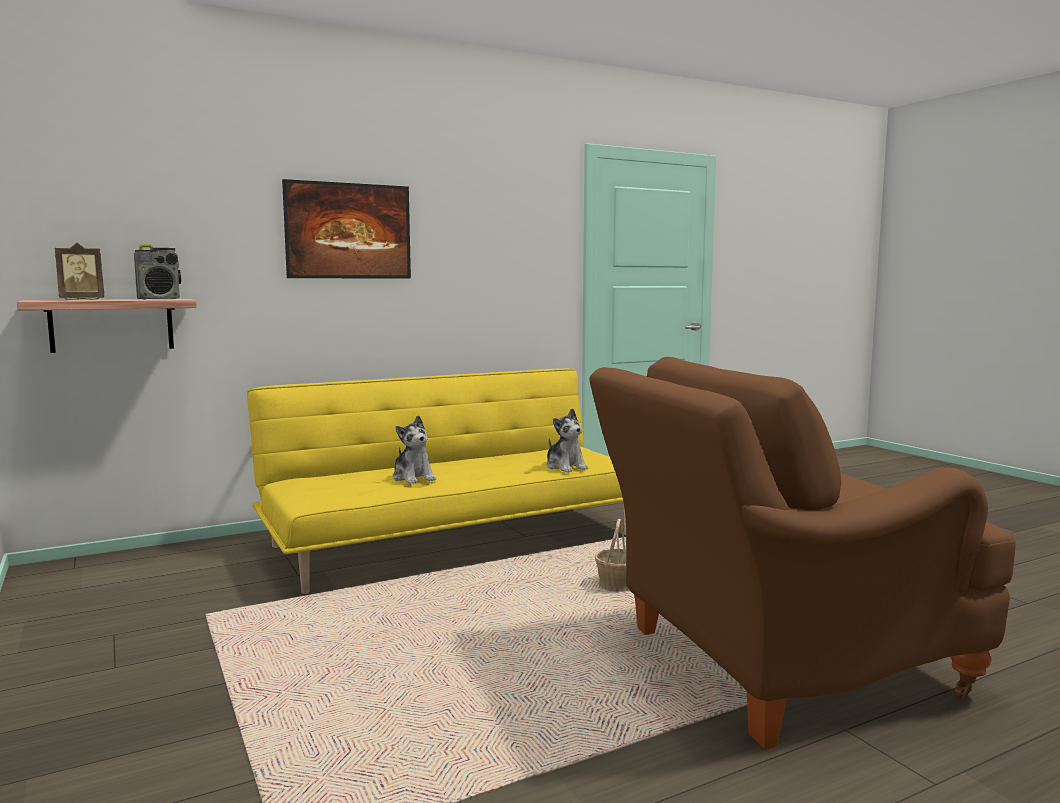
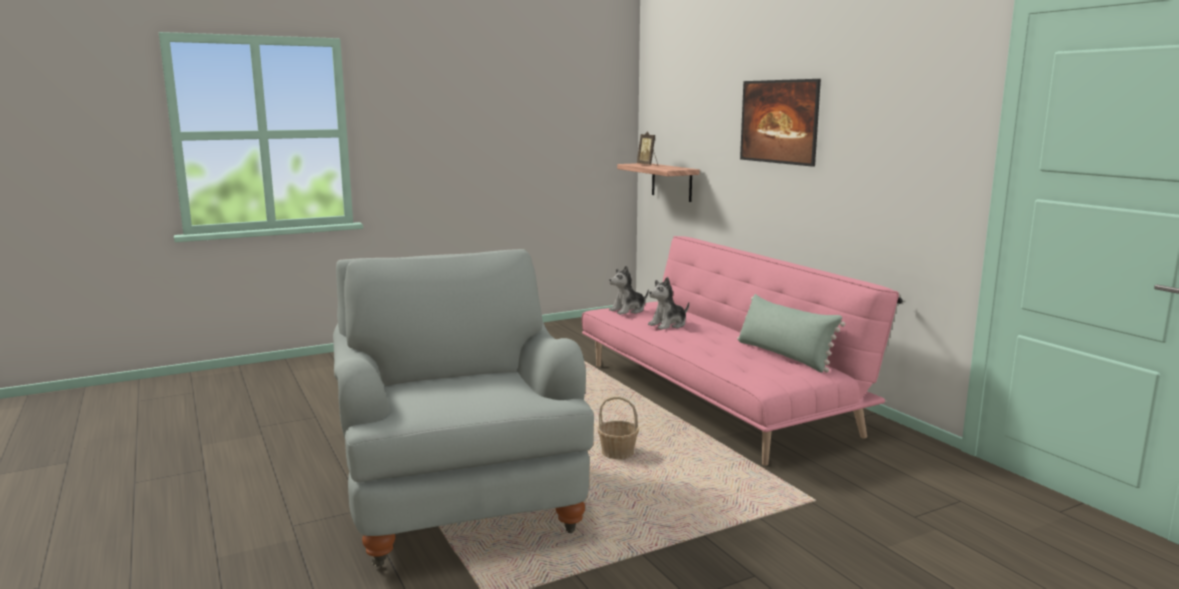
camera: 90 degrees right, 5 degrees up
radio [134,244,181,299] -> none
yellow sofa [247,368,626,594] -> pink sofa [582,236,902,466]
plush toy [546,408,588,472] -> plush toy moved to [609,265,649,315]
brown armchair [589,357,1015,749] -> grey armchair [333,249,594,566]
none -> green pillow [737,294,845,373]

